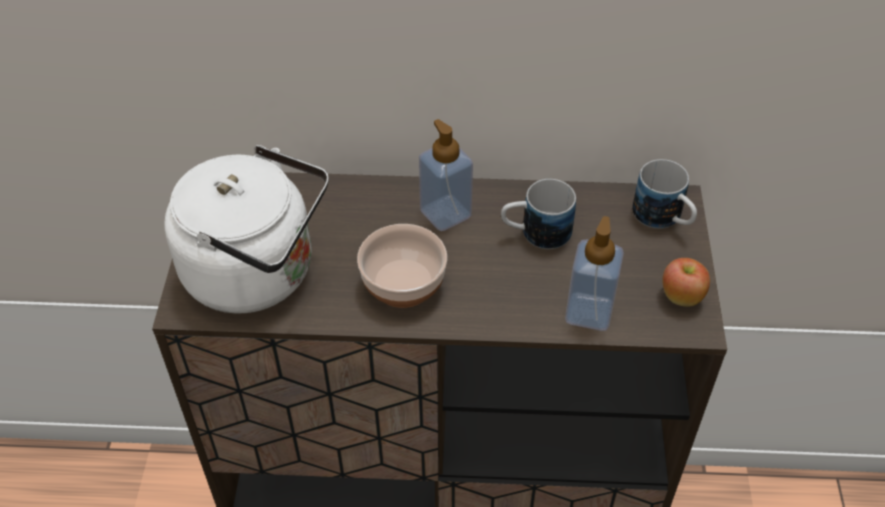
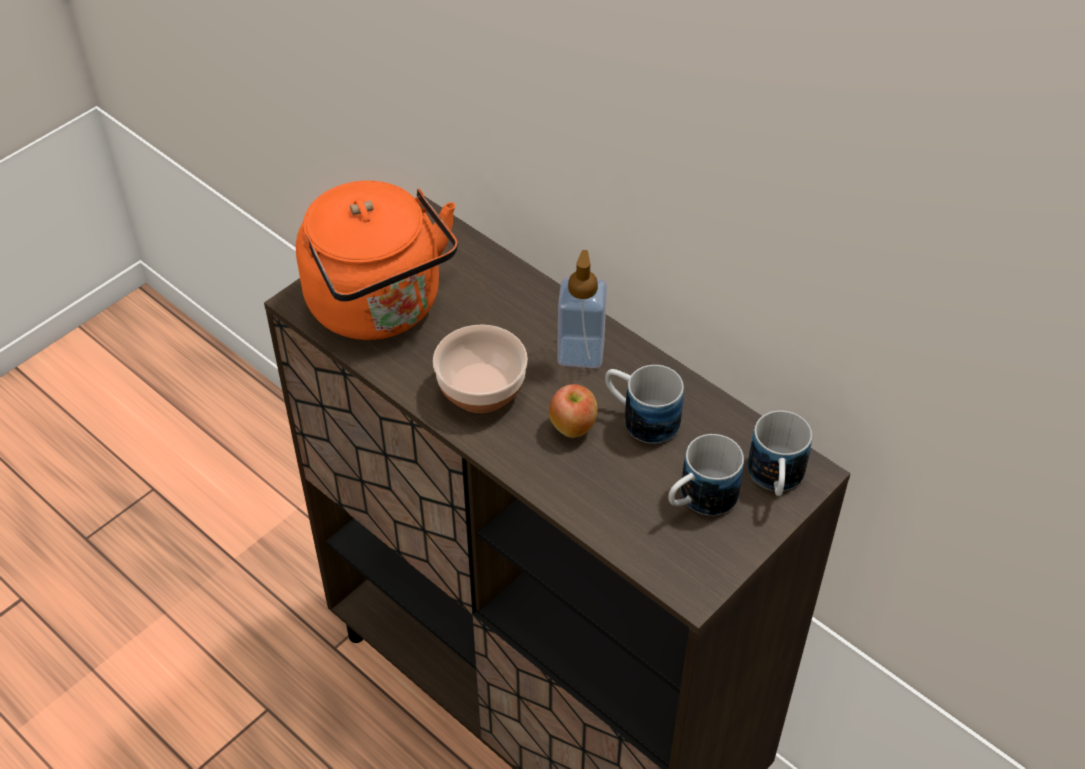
camera: 40 degrees right, 0 degrees up
white kettle [164,145,329,313] -> orange kettle [296,180,458,340]
soap dispenser [565,216,624,331] -> none
apple [662,258,710,307] -> apple moved to [549,384,597,438]
none -> mug [668,434,744,516]

